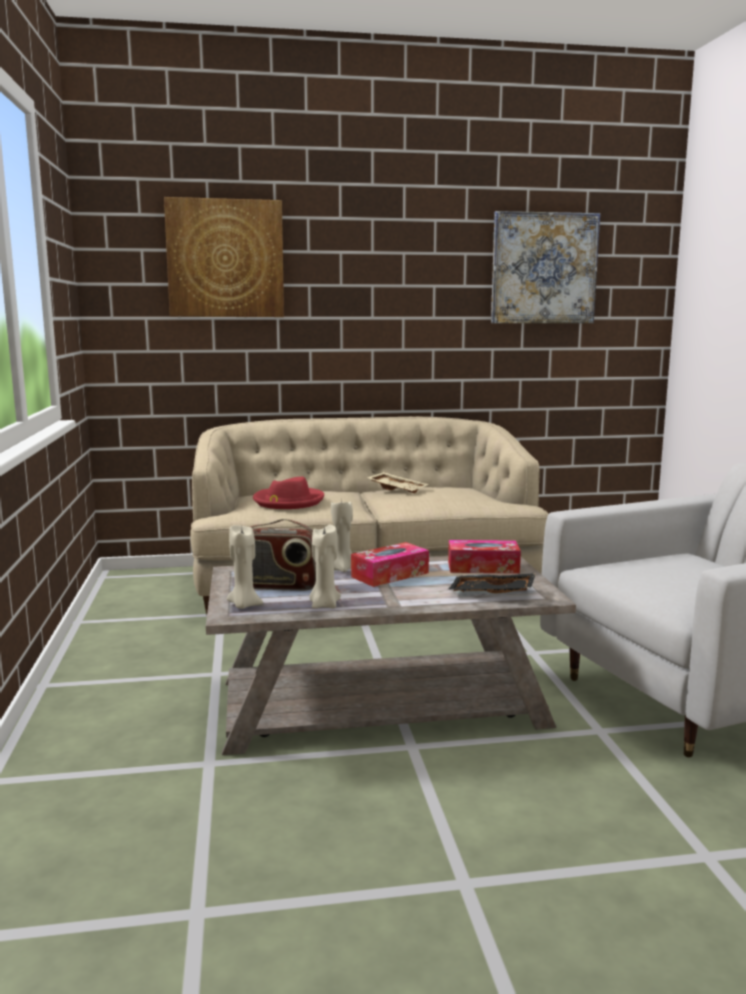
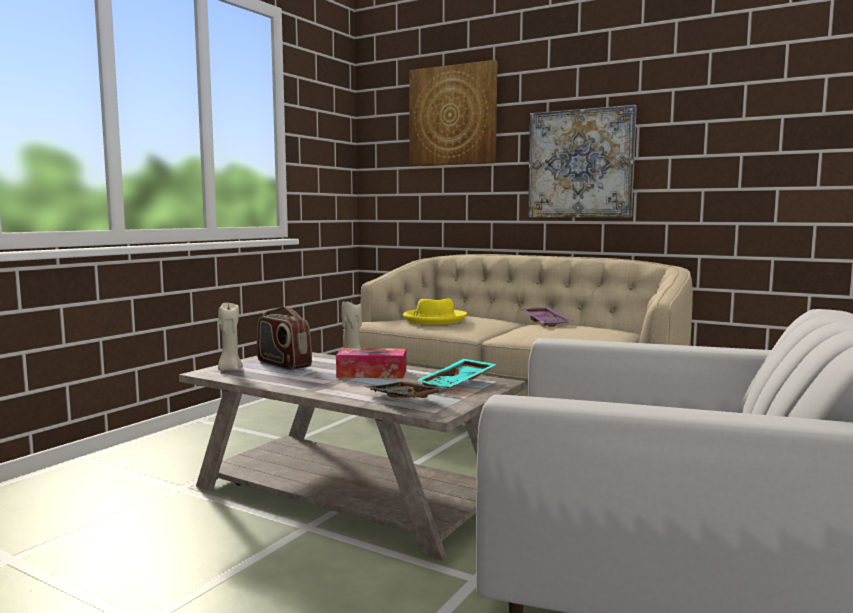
camera: 40 degrees right, 5 degrees down
red hat [253,477,324,509] -> yellow hat [403,298,467,324]
beige candle [309,525,341,608] -> none
beige tray [367,472,429,493] -> purple tray [522,307,572,327]
tissue box [448,540,521,574] -> turquoise tray [416,359,497,388]
picture [491,211,600,323] -> picture moved to [528,105,637,218]

